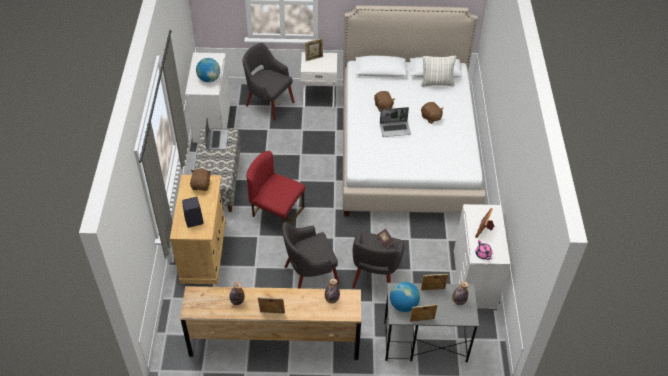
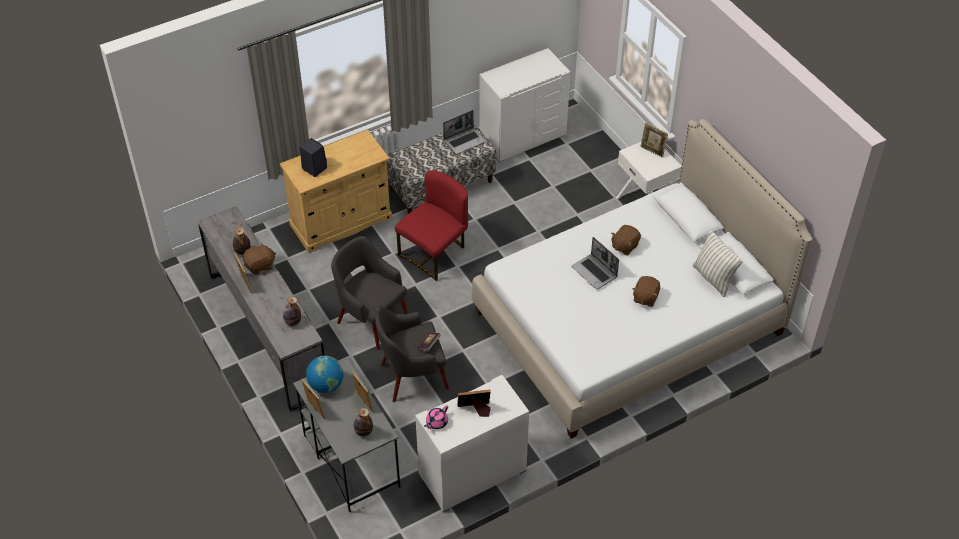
camera: 60 degrees right, 0 degrees up
brown dresser [180,286,361,360] -> grey dresser [198,206,325,412]
brown plush toy [190,168,211,191] -> brown plush toy moved to [243,242,276,275]
globe [196,58,220,82] -> none
grey armchair [242,43,295,121] -> none
red chair [246,151,305,225] -> red chair turned 45 degrees clockwise [395,170,468,281]

